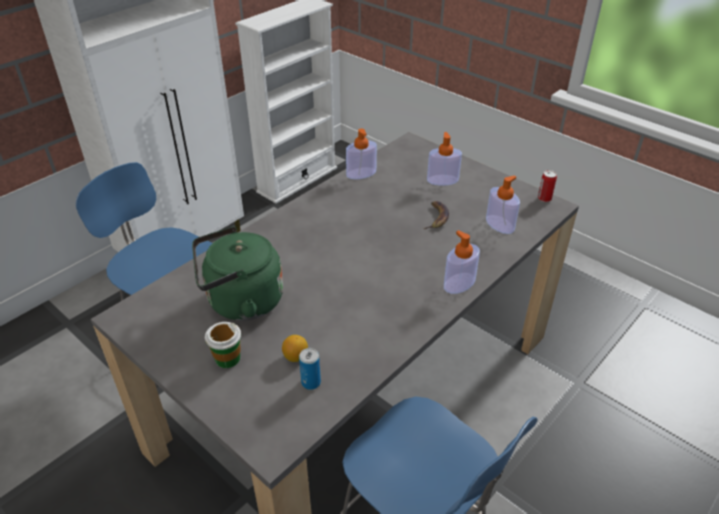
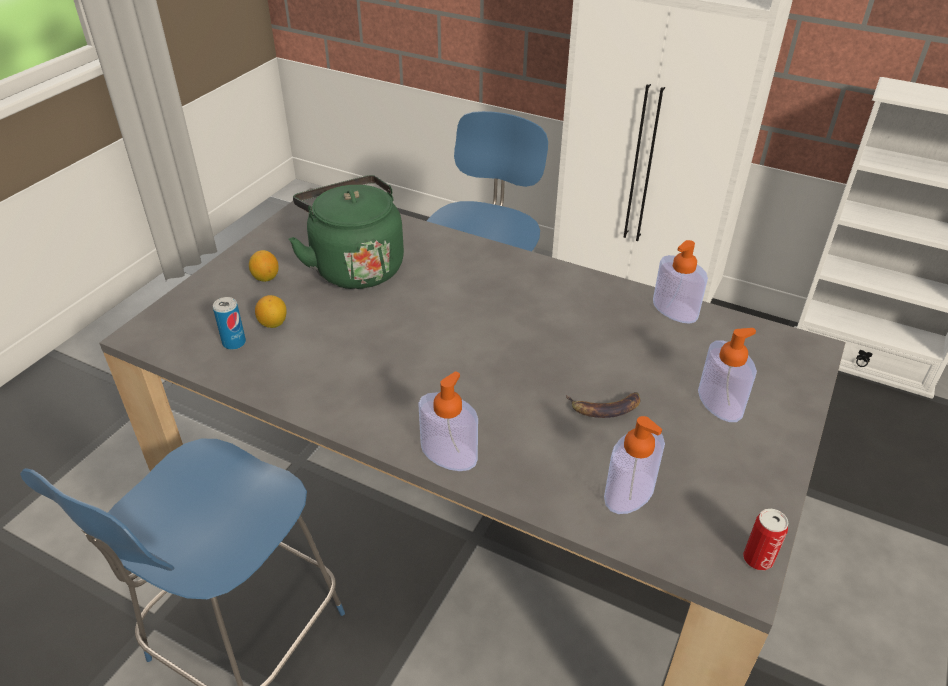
camera: 75 degrees right, 0 degrees up
cup [205,322,241,368] -> lemon [249,250,279,282]

